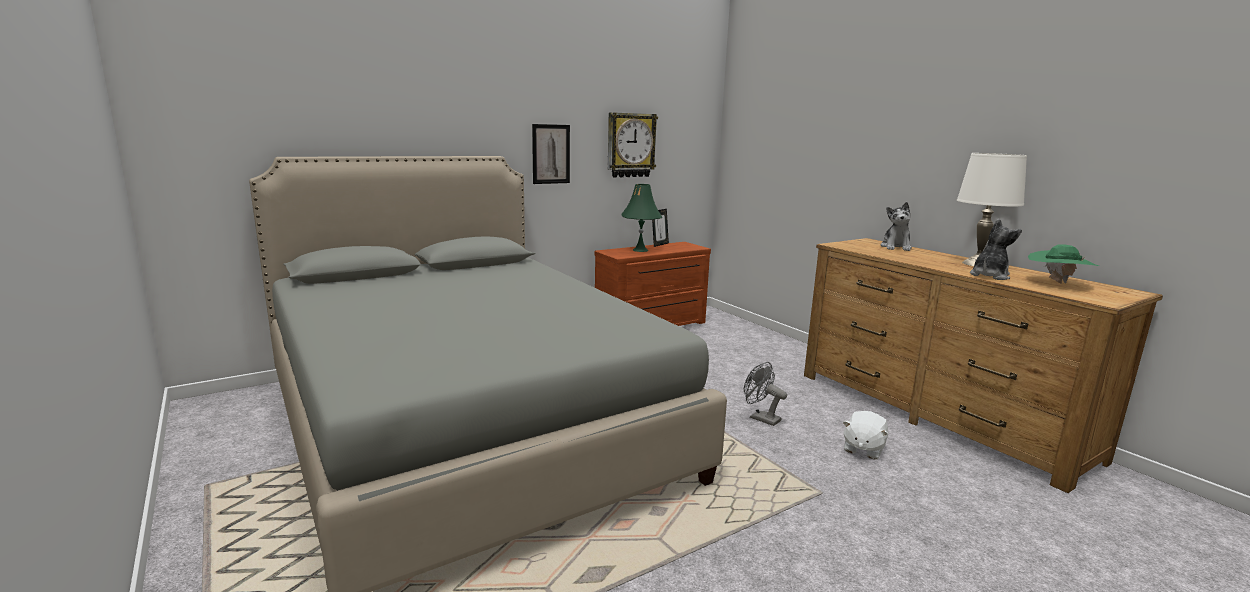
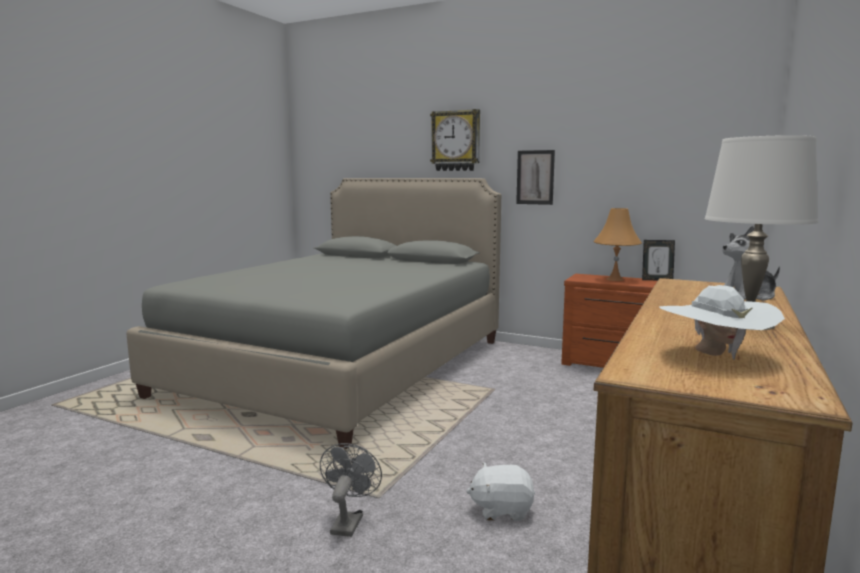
camera: 60 degrees right, 5 degrees down
wall clock [608,112,658,178] -> wall clock moved to [430,109,480,171]
green table lamp [621,184,663,252] -> orange table lamp [593,208,642,281]
grey fan [744,362,787,426] -> grey fan moved to [320,443,382,537]
plush toy [970,219,1022,280] -> none
green hat [1028,244,1099,284] -> white hat [659,285,785,360]

